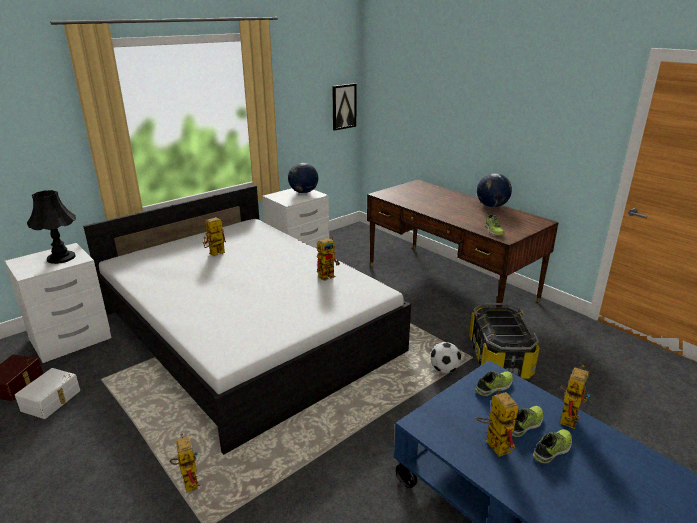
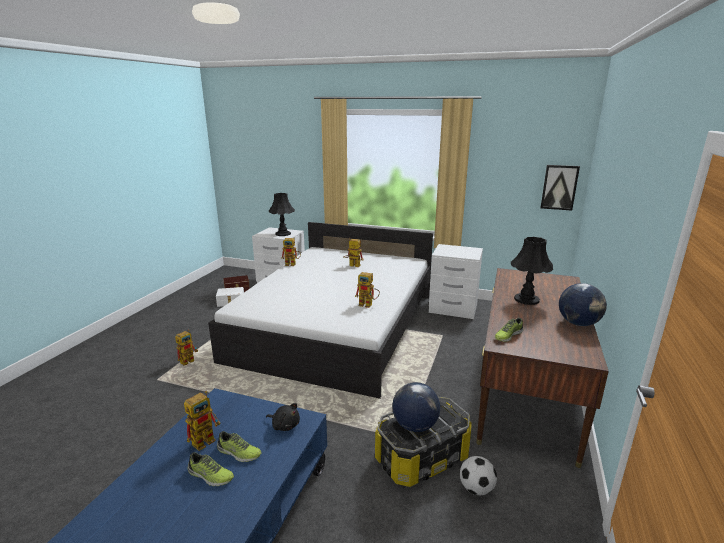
camera: 60 degrees right, 5 degrees down
globe [288,163,318,193] -> globe moved to [392,382,440,432]
football [430,342,461,373] -> football moved to [460,456,497,495]
shoe [475,371,513,396] -> black plush toy [266,403,300,431]
toy robot [560,365,590,429] -> toy robot moved to [281,238,301,266]
none -> black table lamp [511,237,553,305]

